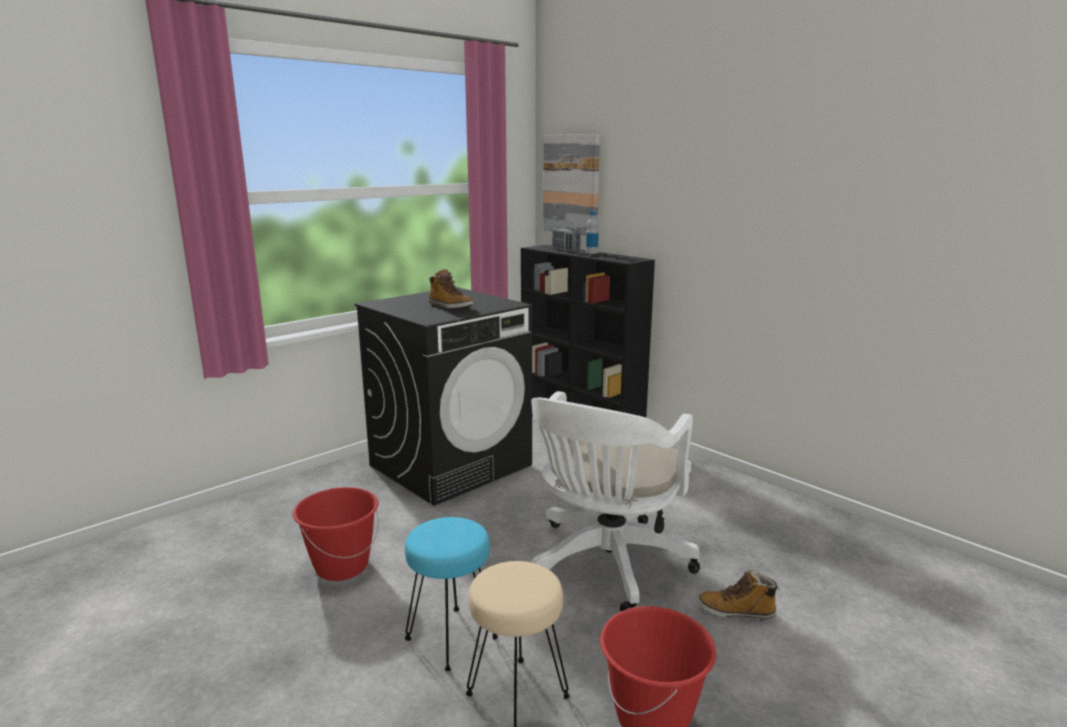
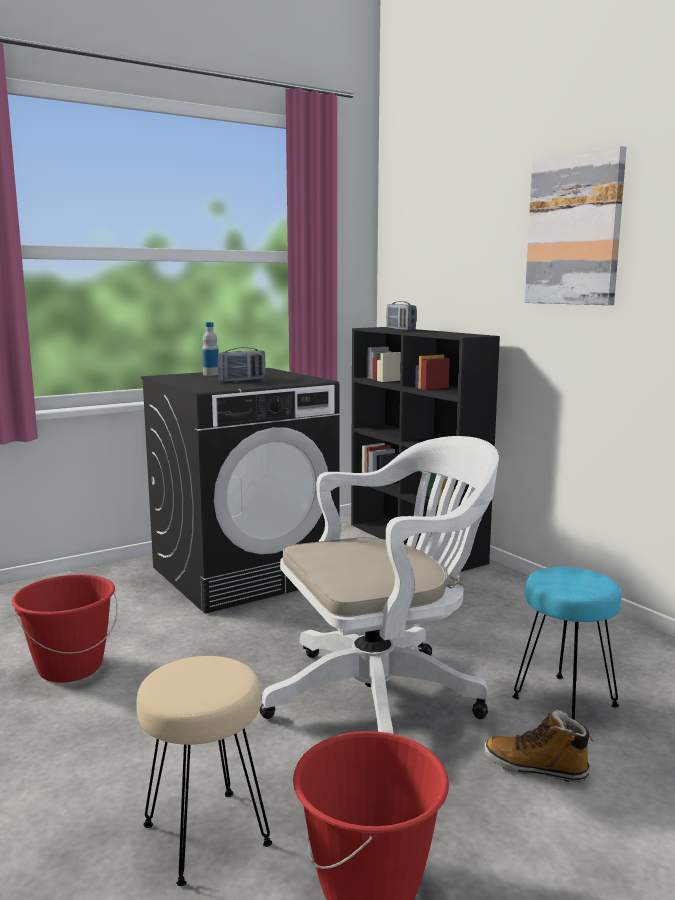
camera: 10 degrees right, 5 degrees down
turquoise stool [405,517,498,671] -> turquoise stool moved to [512,567,621,720]
boot [429,269,474,309] -> radio [218,347,266,382]
white office chair [531,391,700,612] -> white office chair turned 150 degrees counterclockwise [260,436,499,734]
picture [543,134,600,235] -> picture moved to [525,146,626,305]
bottle [586,211,599,254] -> bottle moved to [202,322,219,376]

